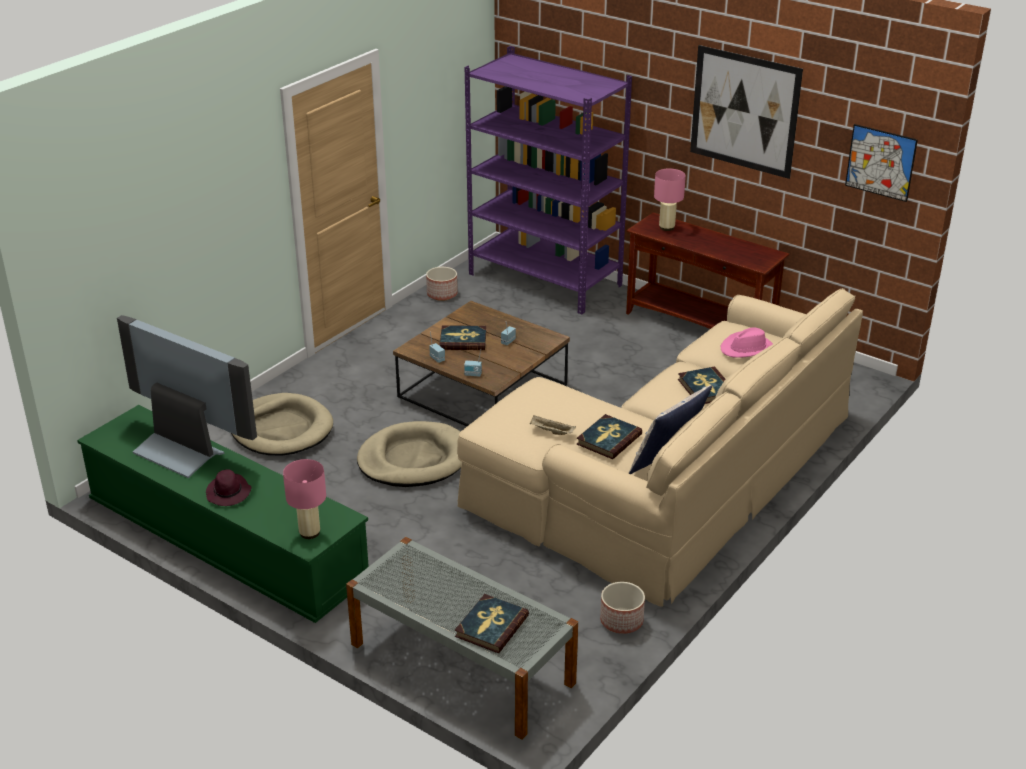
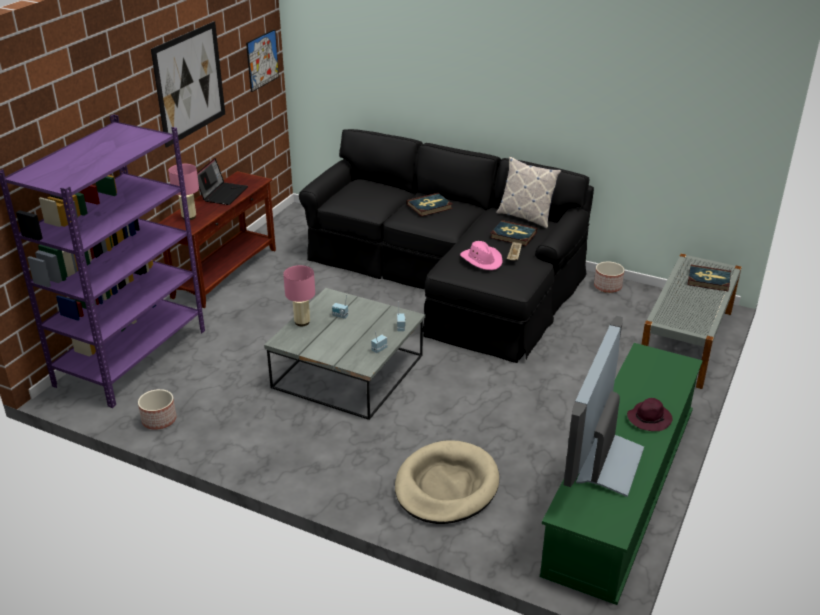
camera: 100 degrees left, 0 degrees up
pink table lamp [283,459,326,539] -> pink table lamp moved to [284,265,315,326]
beige dog bed [357,421,463,487] -> none
brown coffee table [393,301,570,426] -> grey coffee table [264,288,425,420]
book [440,325,486,350] -> none
beige sofa [457,288,863,607] -> black sofa [299,129,594,363]
pink hat [721,328,773,358] -> pink hat moved to [460,241,503,270]
none -> laptop [197,158,248,205]

